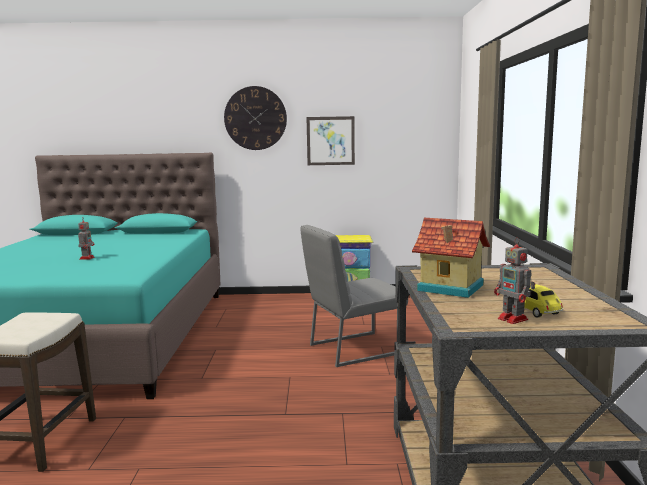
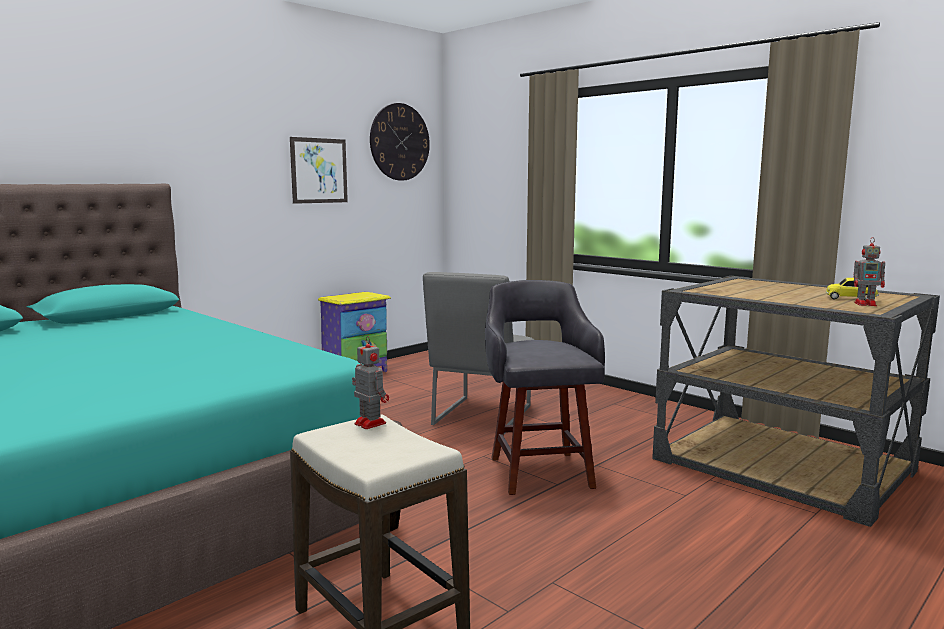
camera: 45 degrees left, 0 degrees up
toy robot [78,218,95,260] -> toy robot moved to [352,336,389,429]
wall clock [224,86,287,150] -> wall clock moved to [370,103,430,181]
toy house [412,218,490,298] -> none
none -> grey stool [485,280,605,495]

